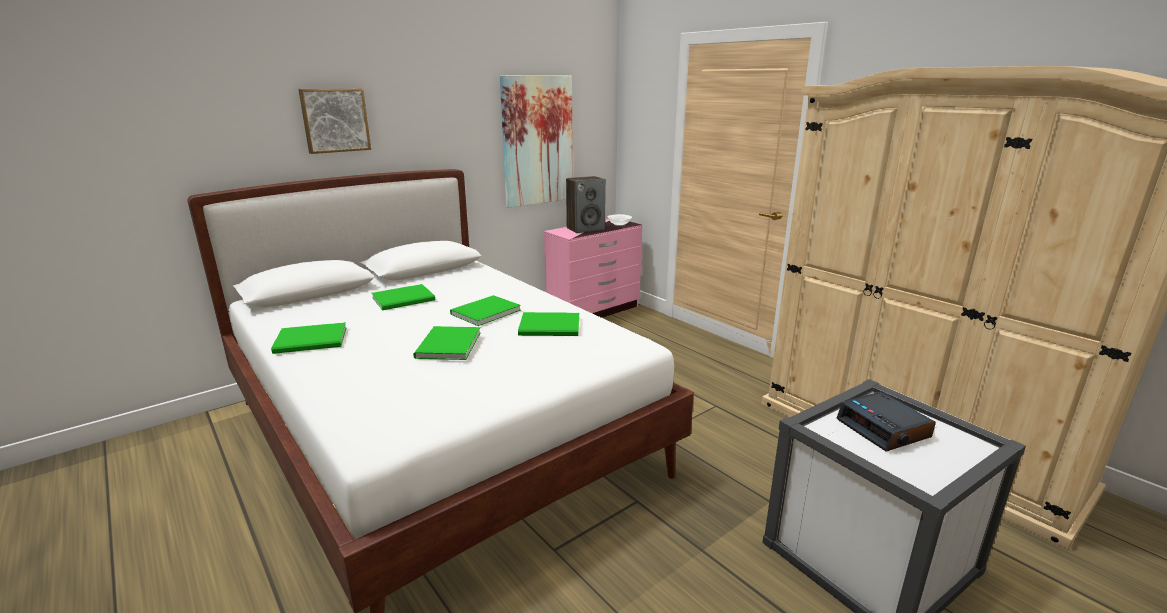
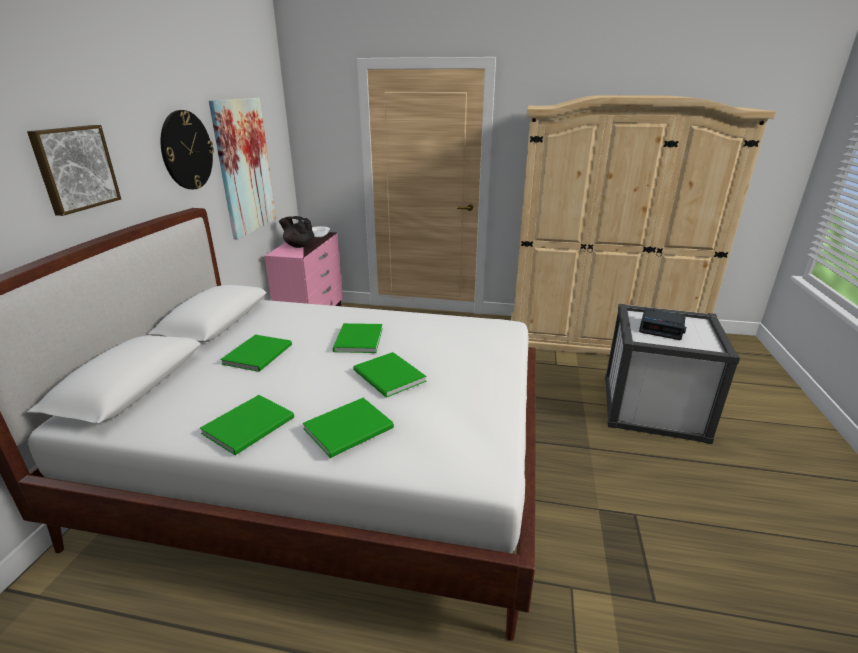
camera: 40 degrees left, 5 degrees up
green book [518,312,579,336] -> green book moved to [303,398,394,458]
speaker [566,176,606,233] -> black teapot [279,216,314,248]
none -> wall clock [160,110,214,189]

